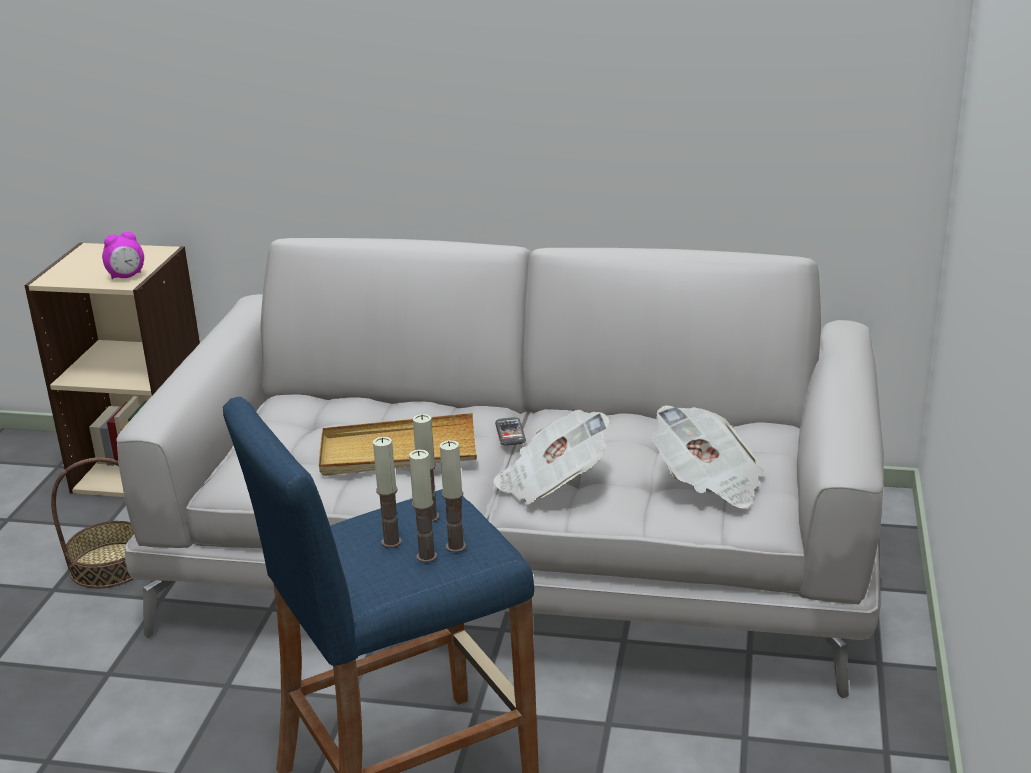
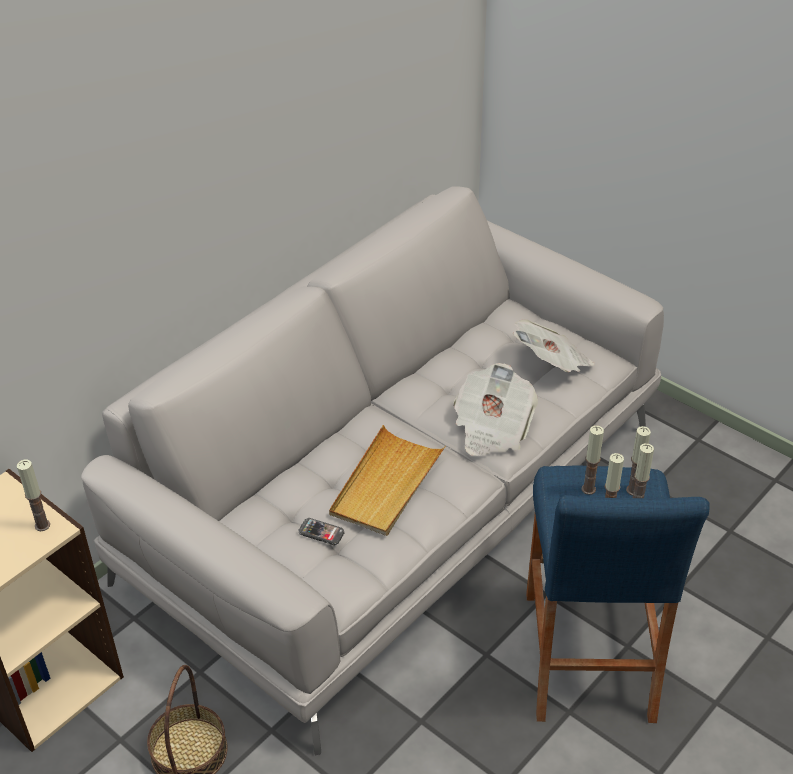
camera: 60 degrees left, 15 degrees up
alarm clock [102,232,144,279] -> candle [17,460,50,531]
phone [495,417,526,446] -> phone moved to [298,518,345,545]

